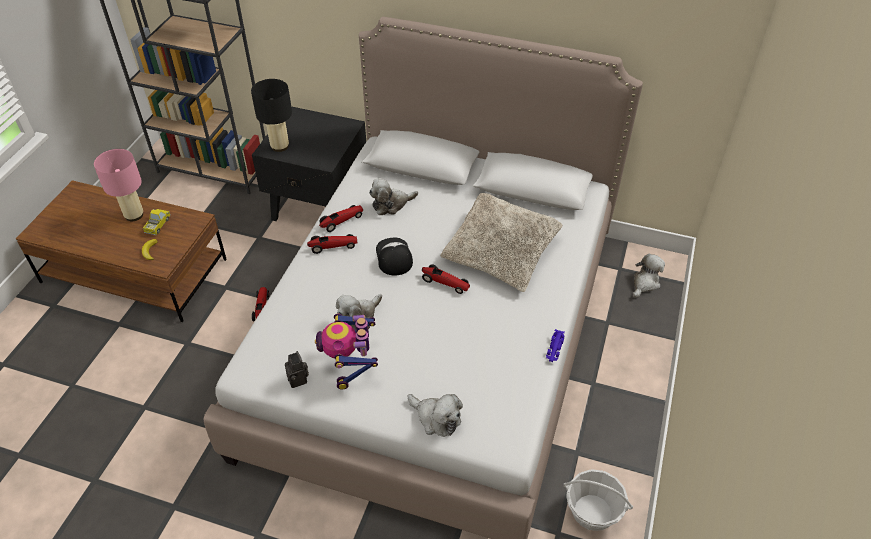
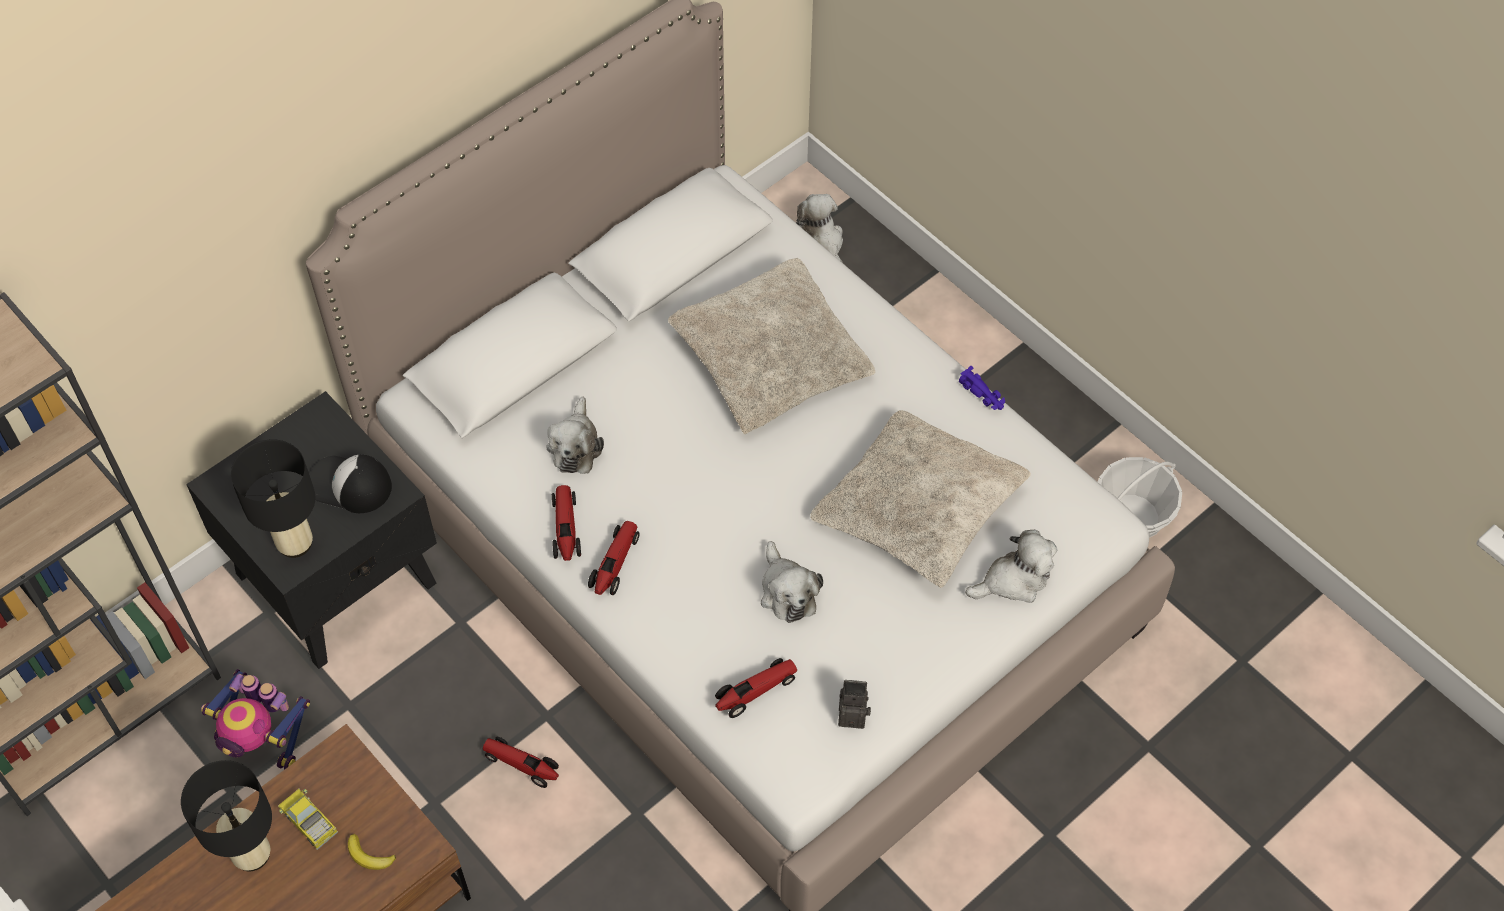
camera: 60 degrees left, 10 degrees up
pink table lamp [94,149,143,221] -> black table lamp [181,760,272,871]
toy robot [315,313,378,389] -> toy robot moved to [201,669,310,770]
cap [376,238,413,276] -> cap moved to [310,455,392,513]
toy car [422,264,470,294] -> toy car moved to [715,658,797,718]
none -> beige pillow [810,410,1031,588]

